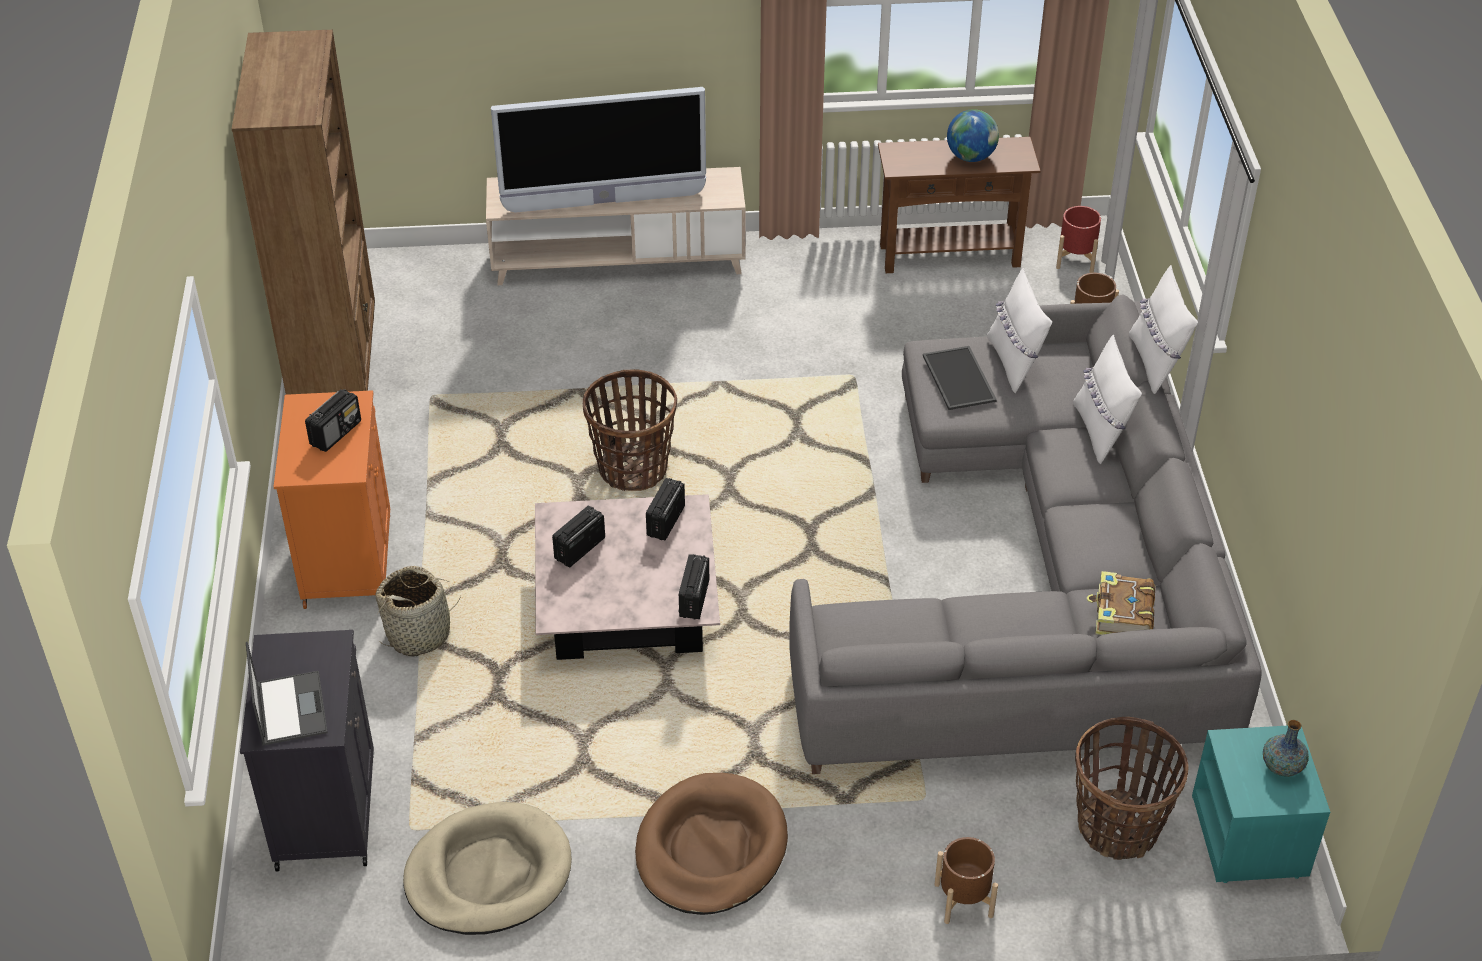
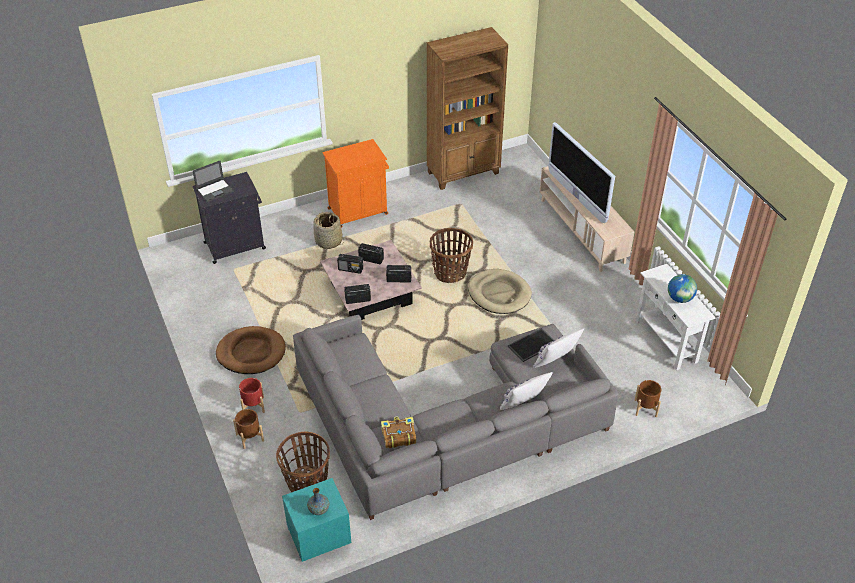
camera: 70 degrees right, 0 degrees up
radio [305,389,361,452] -> radio moved to [337,254,363,274]
beige dog bed [403,802,572,935] -> beige dog bed moved to [468,269,532,314]
brown console table [878,137,1040,273] -> white console table [636,264,716,370]
red planter [1056,206,1101,273] -> red planter moved to [239,378,265,413]
white pillow [1129,265,1198,394] -> none

